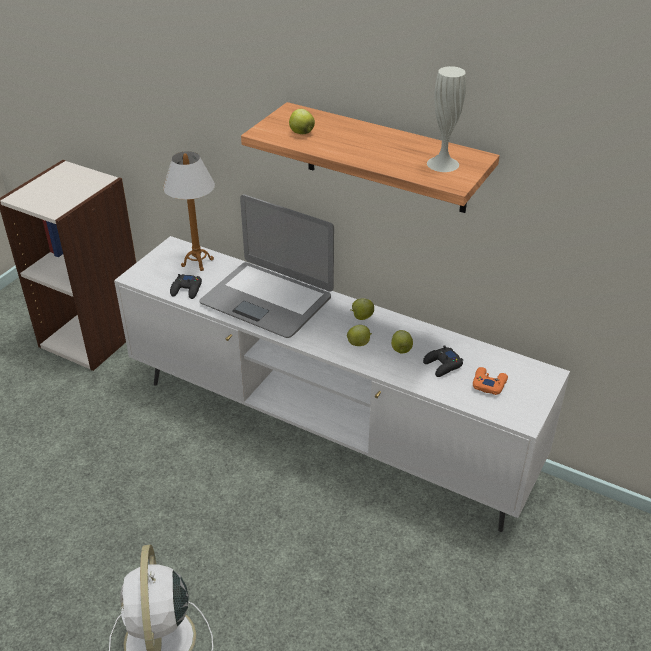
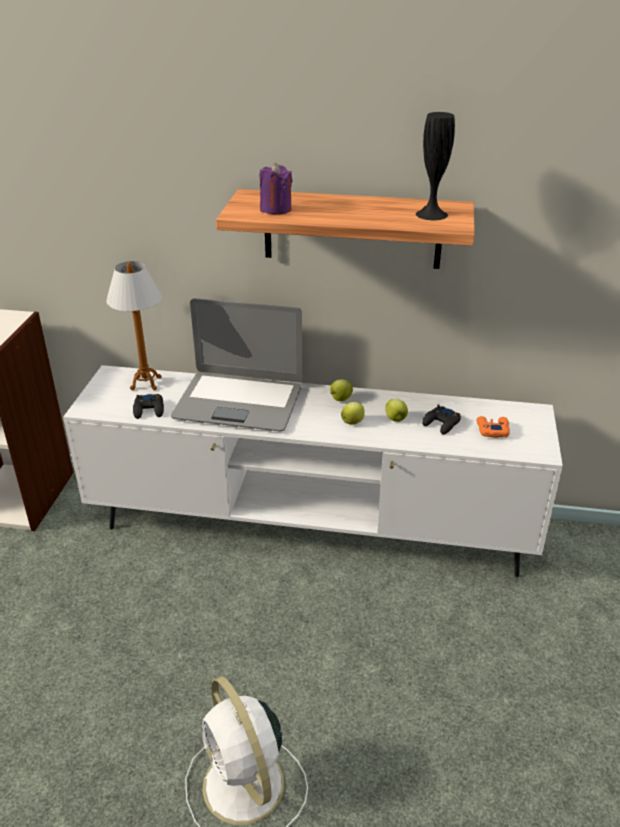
camera: 20 degrees left, 5 degrees down
apple [289,109,315,134] -> purple candle [259,163,292,214]
white vase [427,66,466,172] -> black vase [416,112,455,220]

